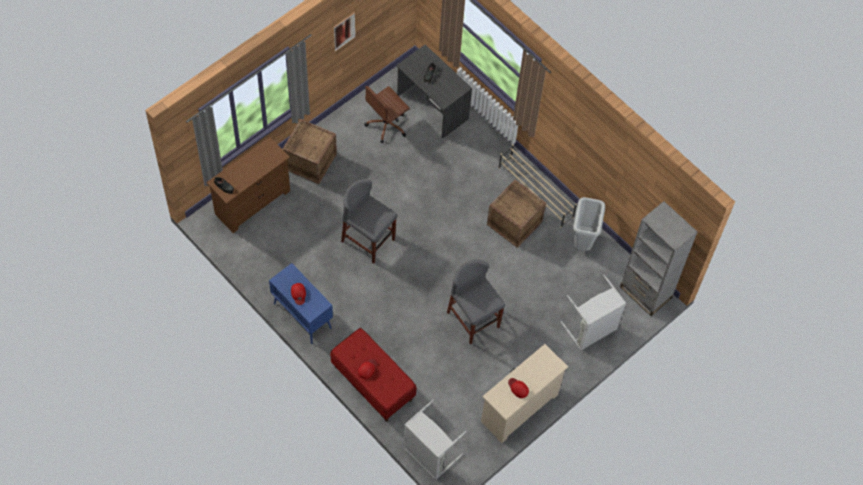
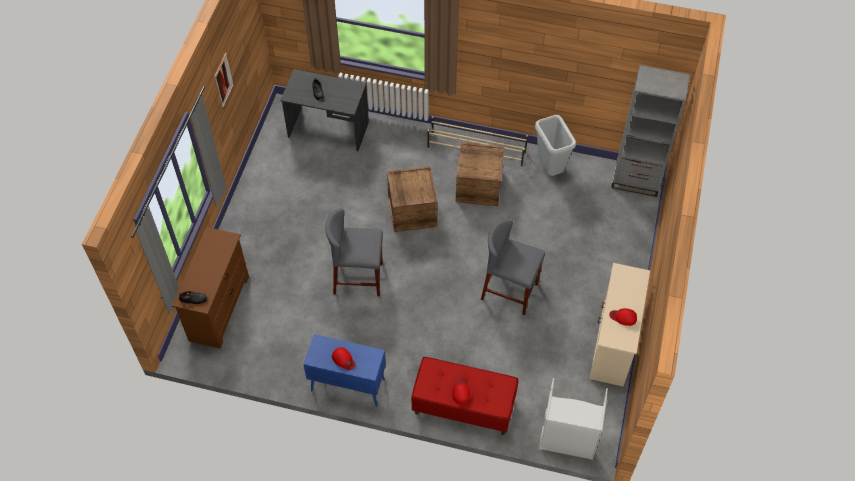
camera: 30 degrees left, 5 degrees down
crate [282,119,337,184] -> crate moved to [387,166,437,232]
brown office chair [364,86,410,143] -> none
grey laundry basket [560,275,626,350] -> none

